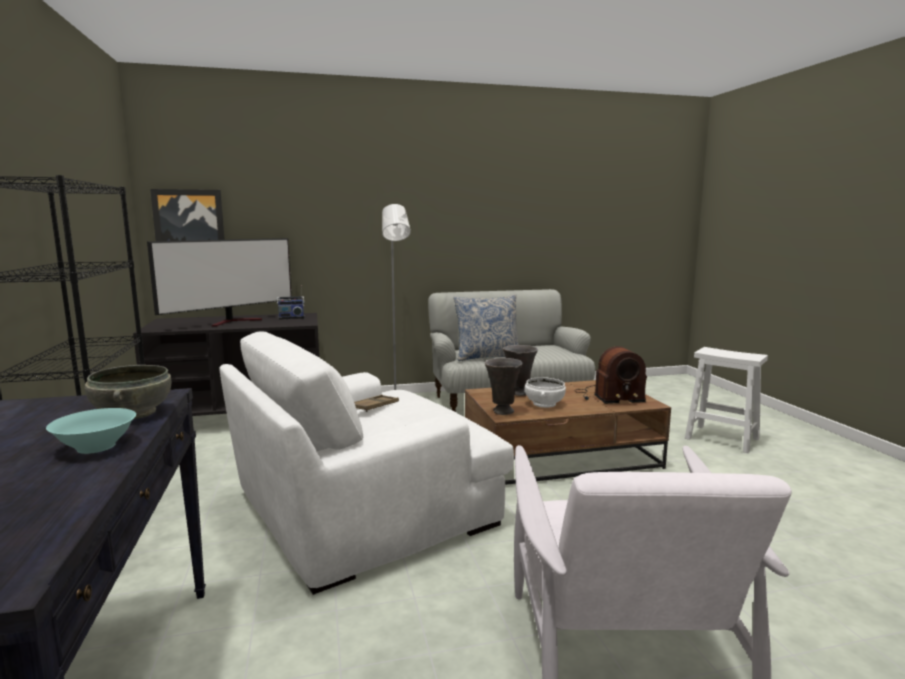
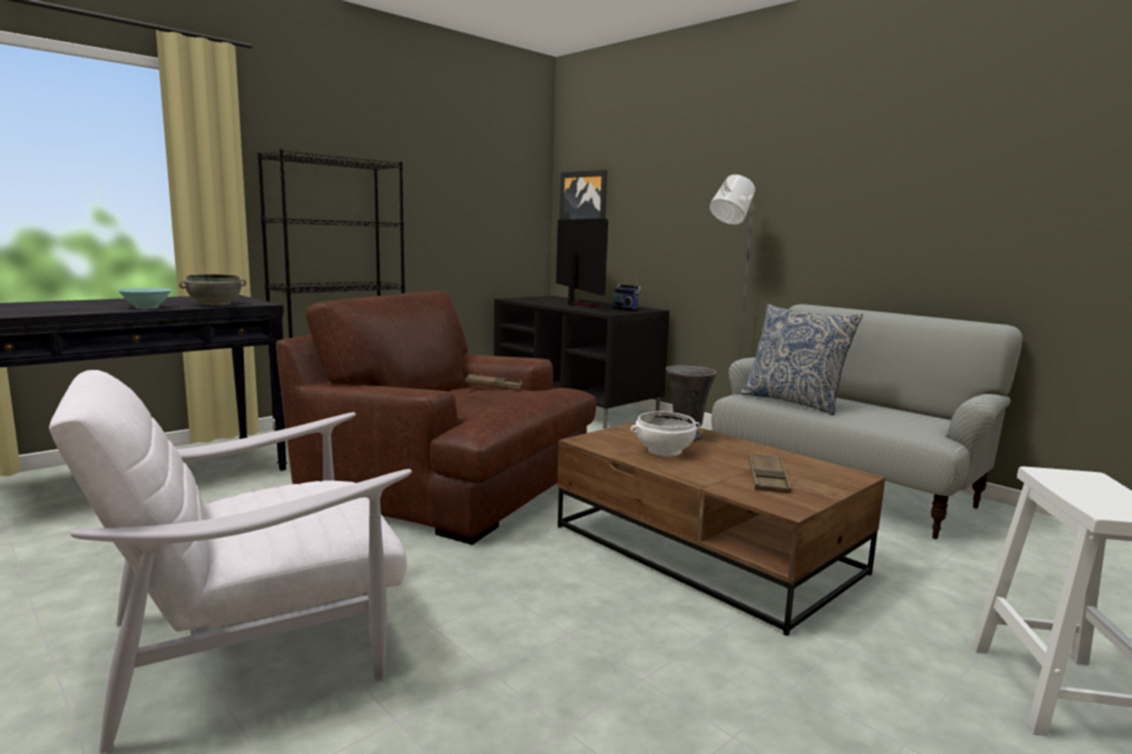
camera: 60 degrees right, 0 degrees up
television [147,238,292,326] -> television turned 120 degrees counterclockwise [556,218,608,307]
white armchair [219,331,514,595] -> brown armchair [276,291,596,545]
grey vase [485,358,523,415] -> none
radio [574,346,647,404] -> brown tray [749,453,791,493]

